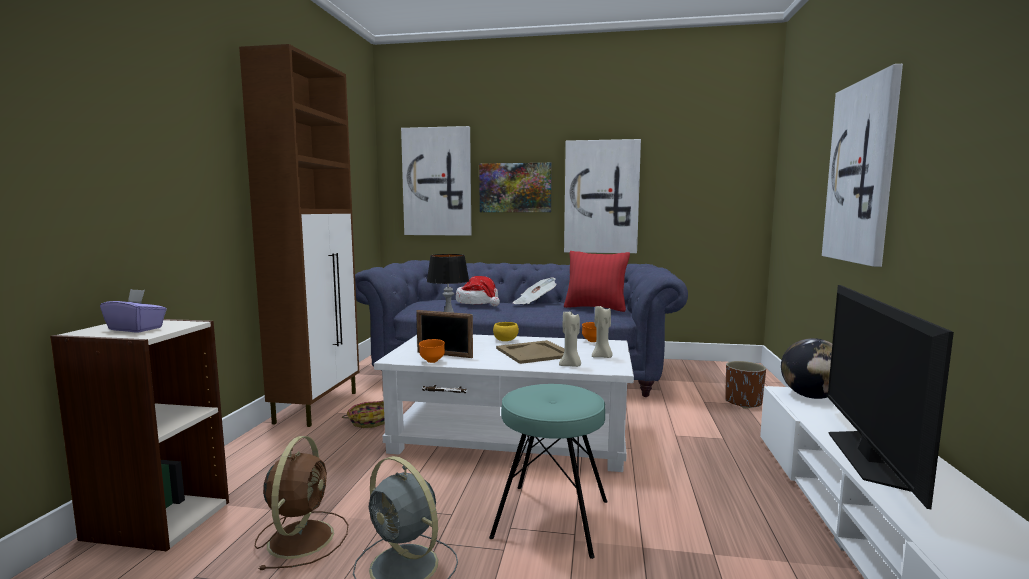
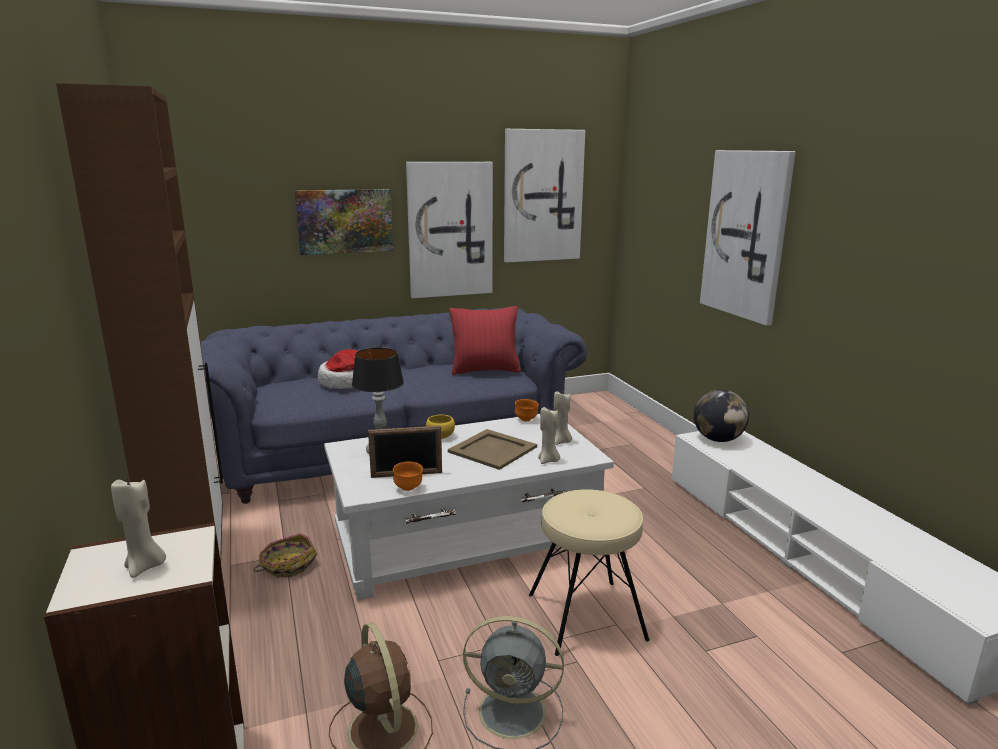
camera: 30 degrees left, 10 degrees up
purple tissue box [100,289,167,332] -> beige candle [111,478,166,578]
picture [401,126,471,236] -> picture moved to [504,129,585,263]
turquoise stool [489,384,608,559] -> beige stool [529,489,650,656]
newspaper [513,277,556,304] -> none
brown planter [725,361,766,409] -> none
television [828,285,954,509] -> none

